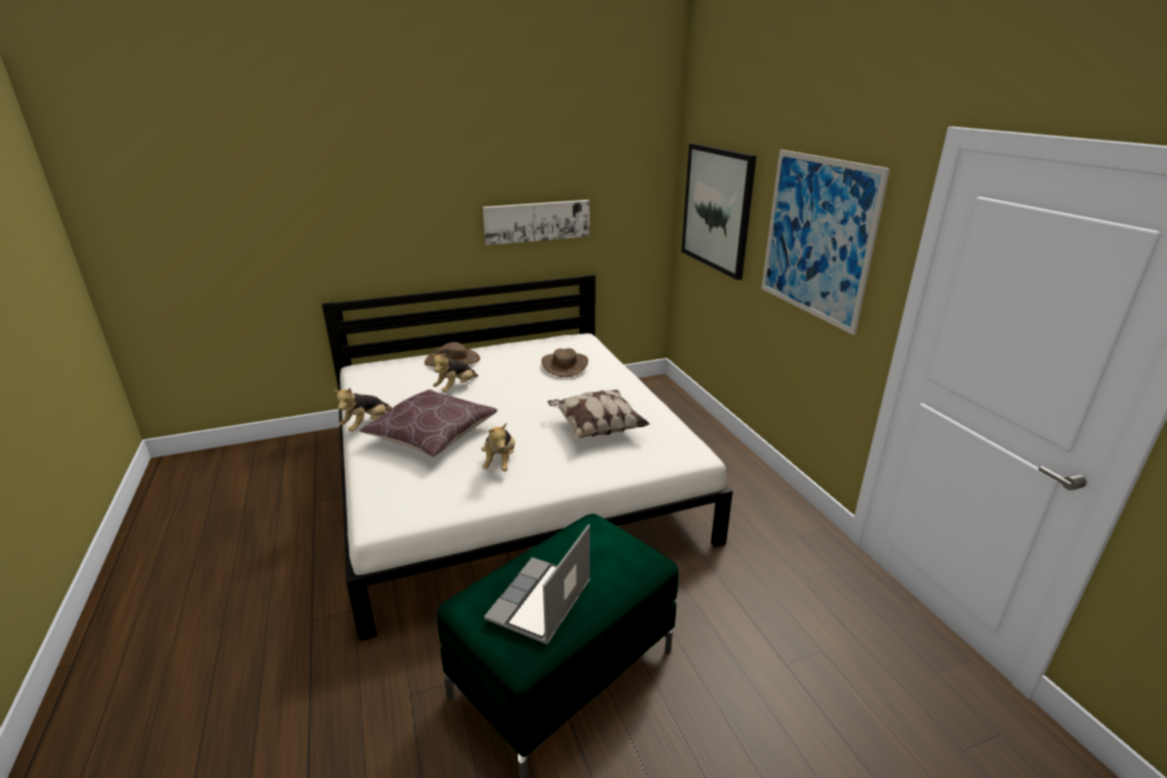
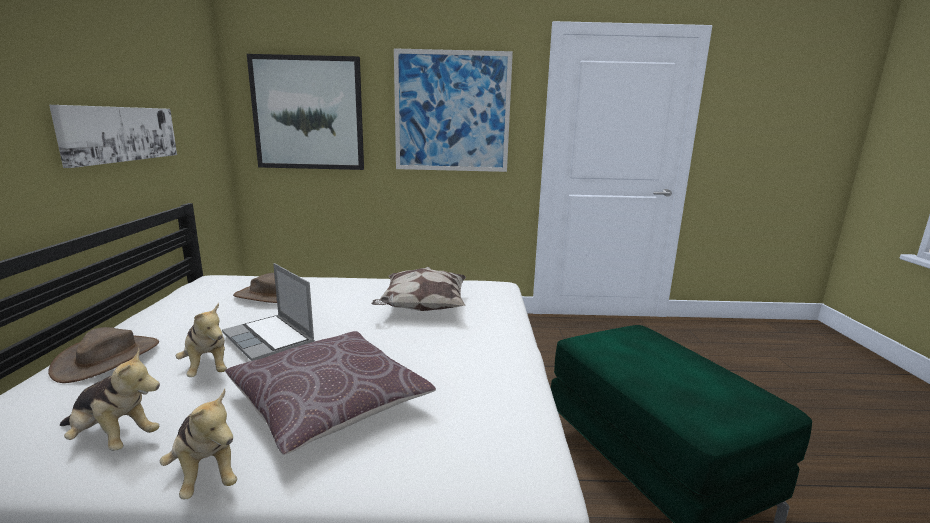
camera: 70 degrees left, 10 degrees down
plush toy [481,422,515,471] -> plush toy moved to [60,348,160,451]
laptop [484,524,590,645] -> laptop moved to [222,263,315,361]

